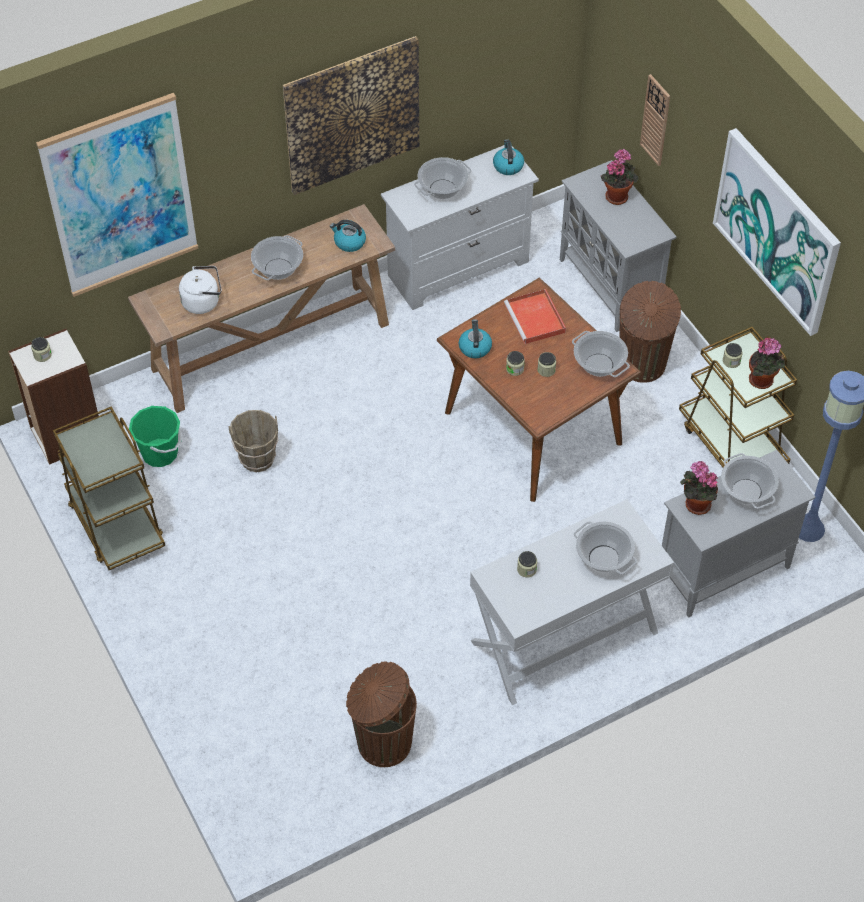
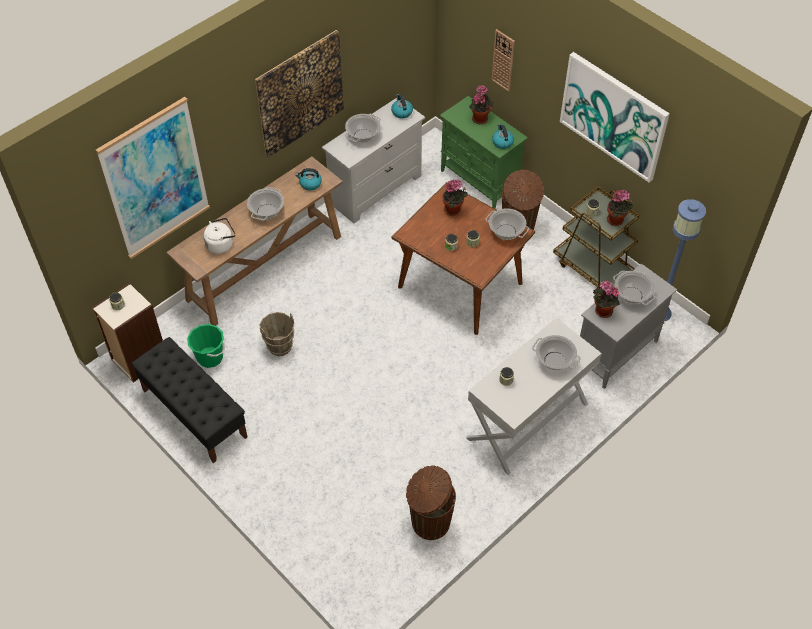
camera: 15 degrees left, 0 degrees up
brown cart [53,406,165,570] -> black bench [131,337,248,463]
kettle [459,319,492,358] -> kettle moved to [492,124,514,149]
red tray [504,289,566,344] -> potted plant [443,179,468,216]
grey cabinet [560,160,677,332] -> green cabinet [440,96,528,209]

